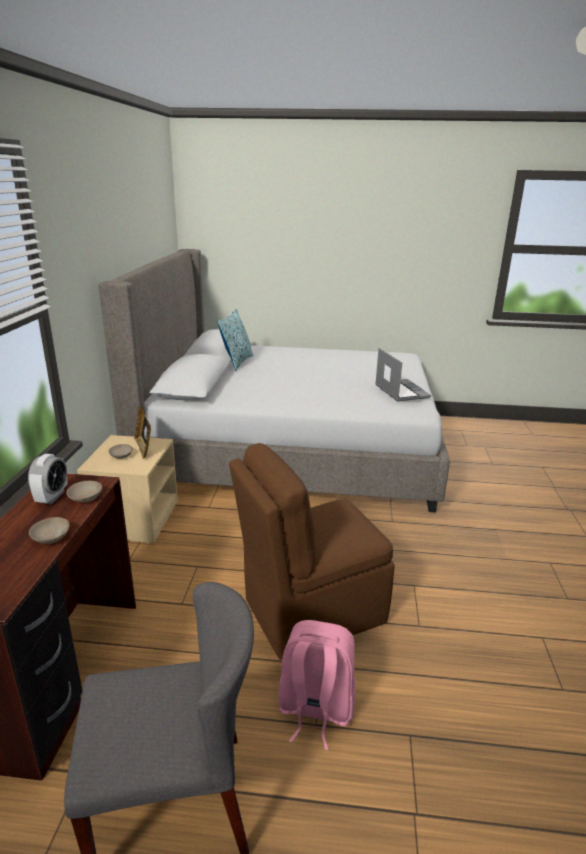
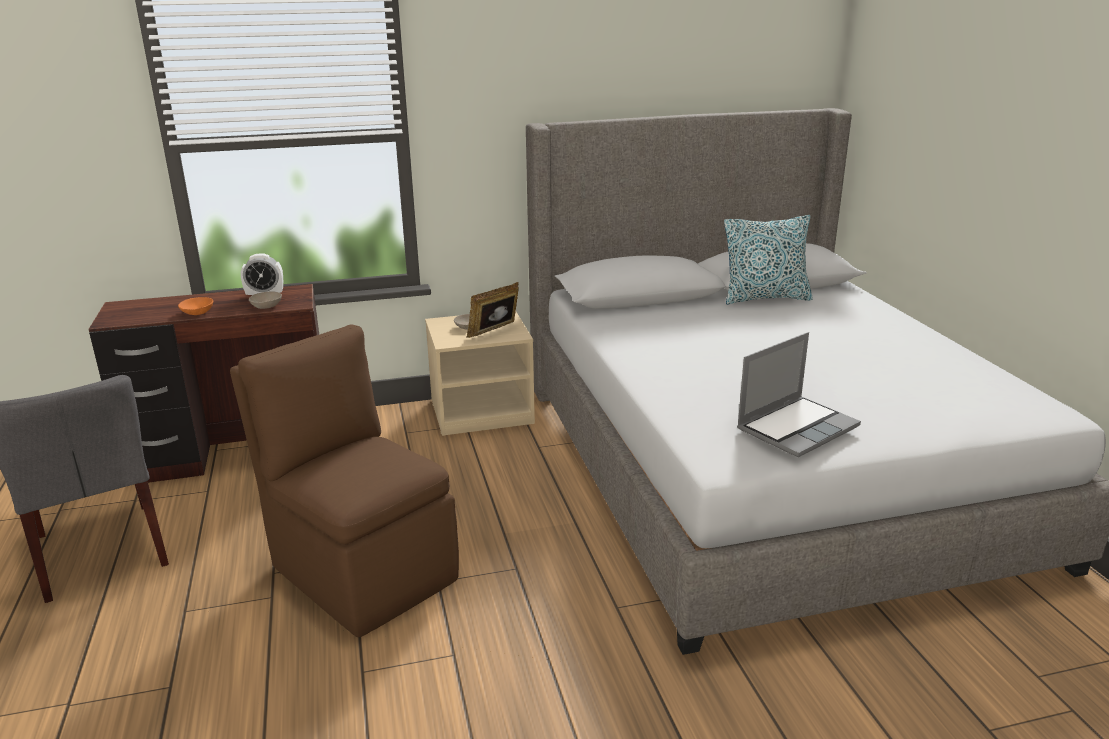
camera: 70 degrees right, 0 degrees up
beige bowl [29,517,69,544] -> orange bowl [178,297,213,315]
pink backpack [278,620,355,750] -> none

